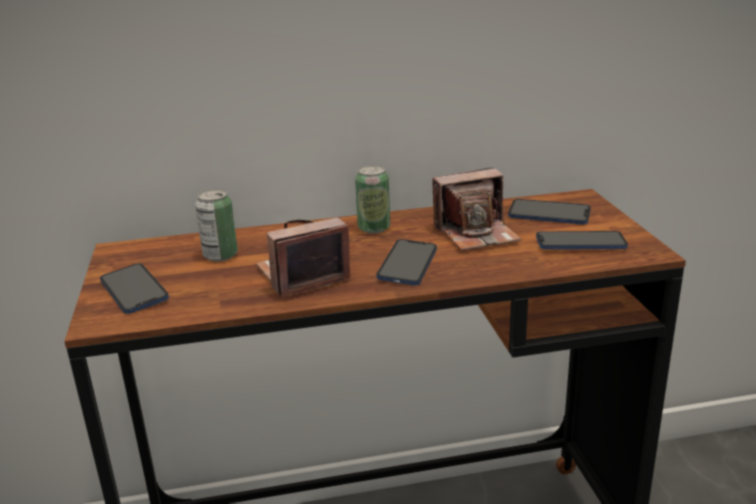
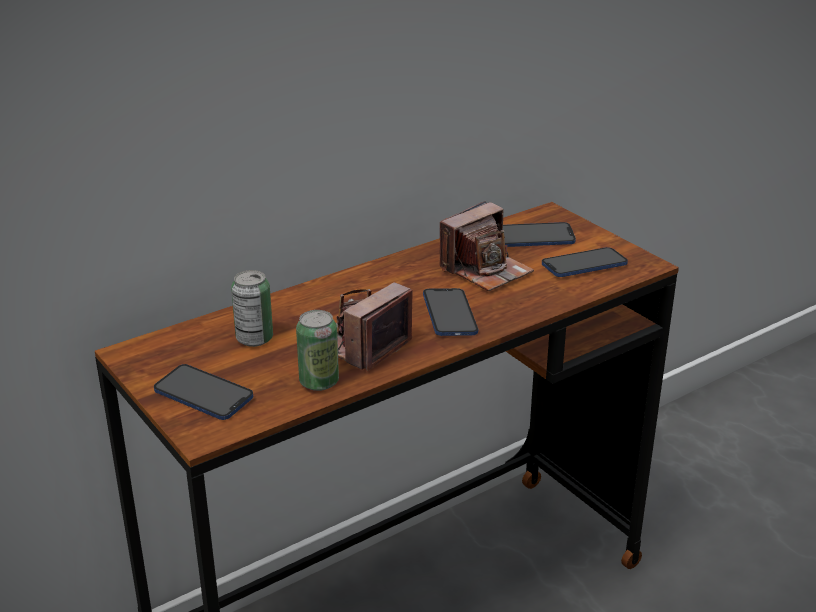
camera: 25 degrees left, 5 degrees up
can [355,165,390,234] -> can moved to [296,310,339,391]

